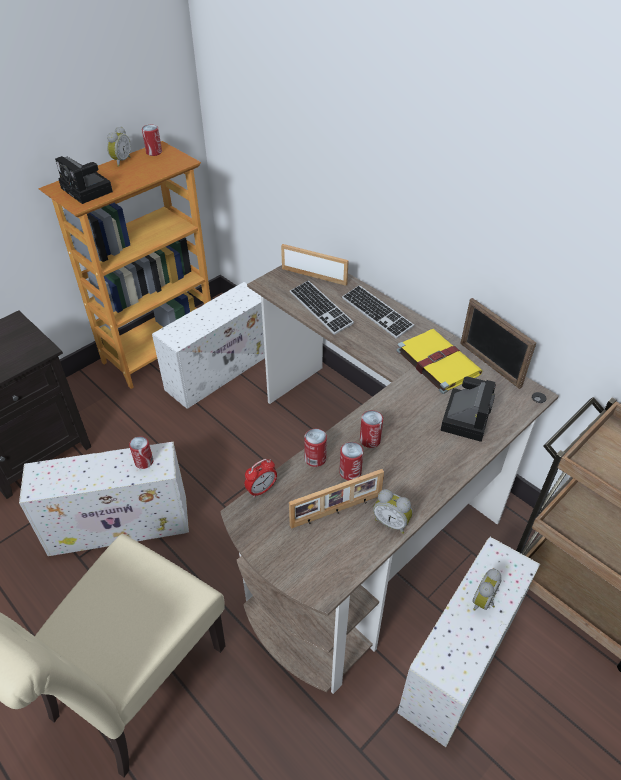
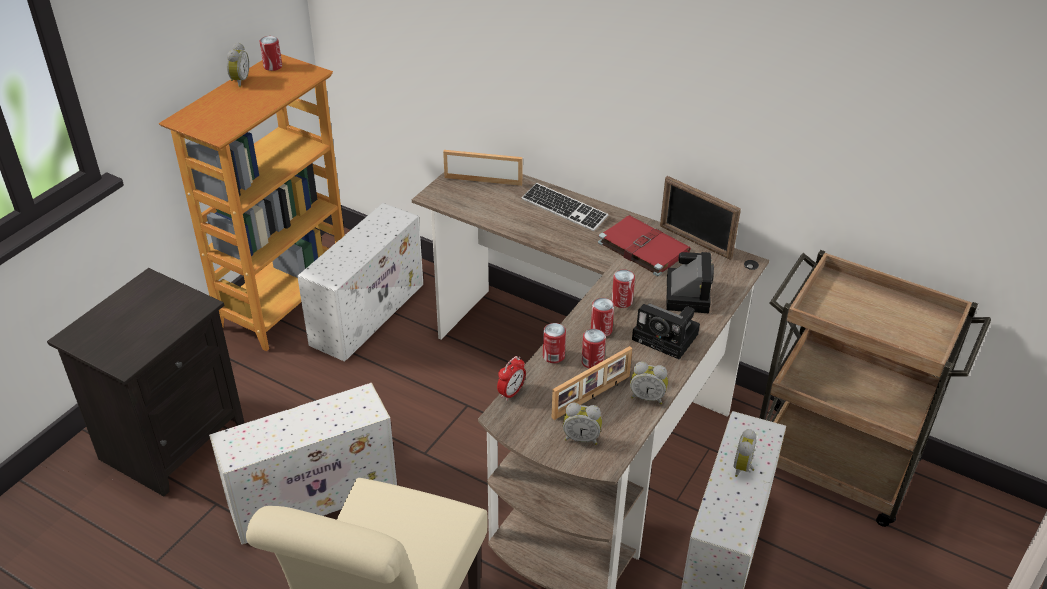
camera: 15 degrees left, 5 degrees down
camera [55,156,113,204] -> camera moved to [632,303,700,360]
can [129,436,153,469] -> can moved to [612,270,635,308]
keyboard [290,280,354,335] -> none
yellow book [397,329,482,394] -> red book [598,215,691,276]
none -> alarm clock [563,403,602,445]

